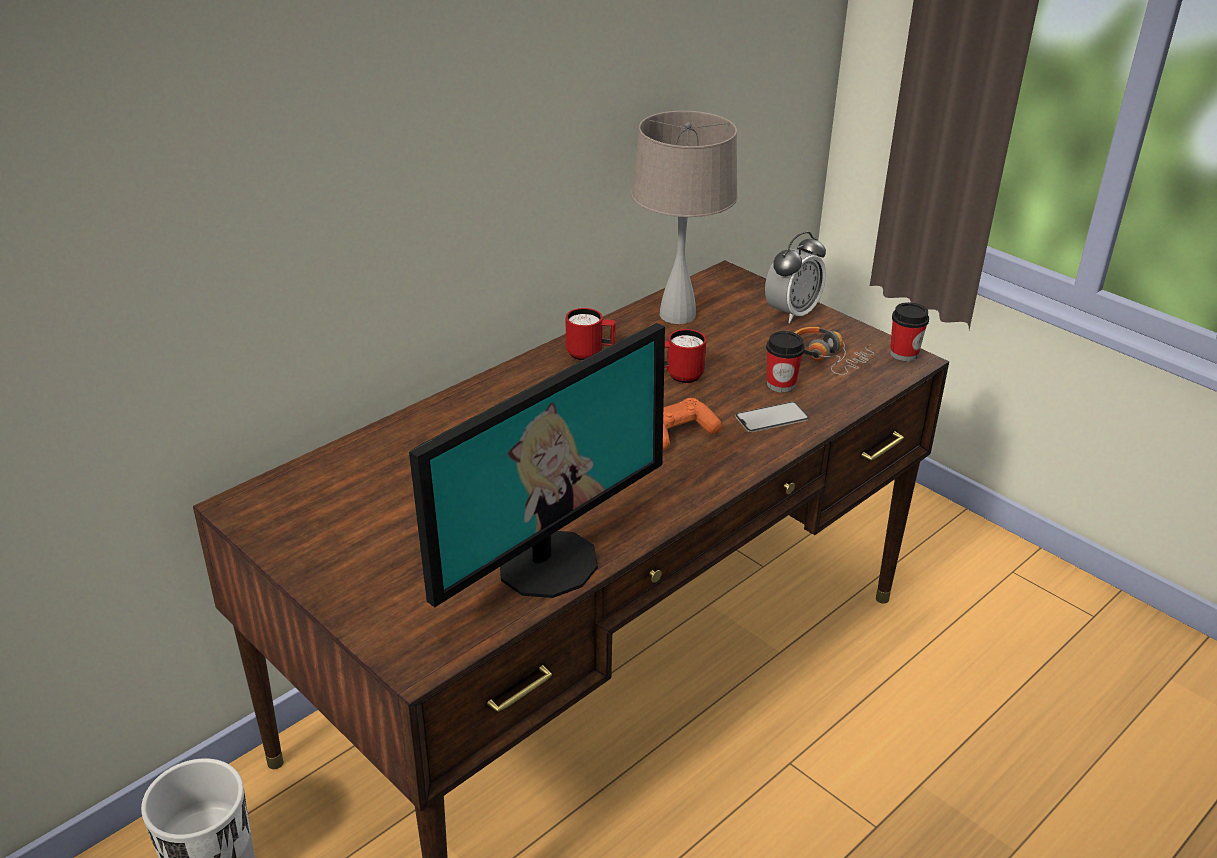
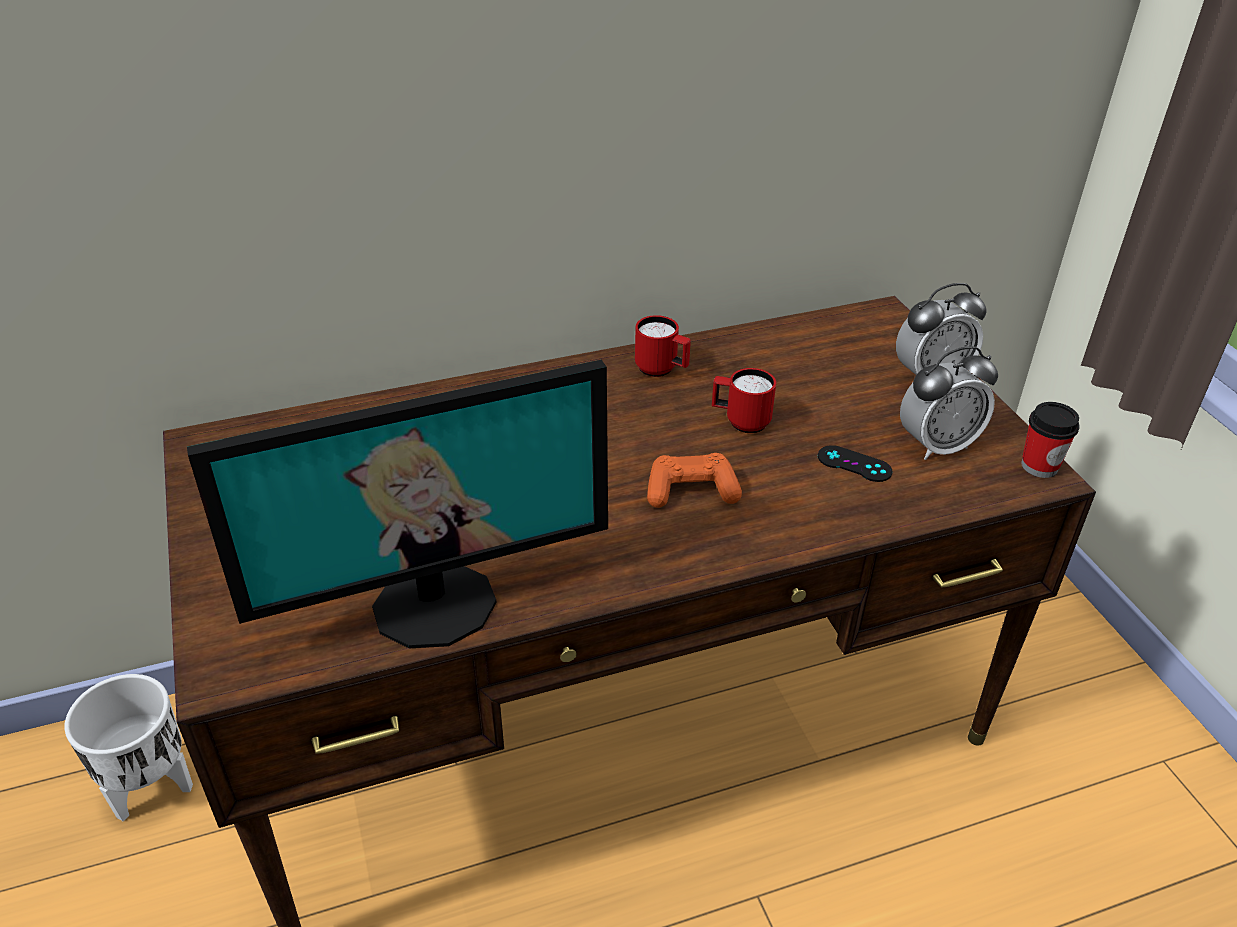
camera: 25 degrees right, 5 degrees up
beige table lamp [631,111,738,324] -> none
phone [735,402,809,433] -> none
cup [766,331,805,393] -> black game controller [818,445,892,482]
headphones [794,327,874,375] -> alarm clock [900,346,998,460]

